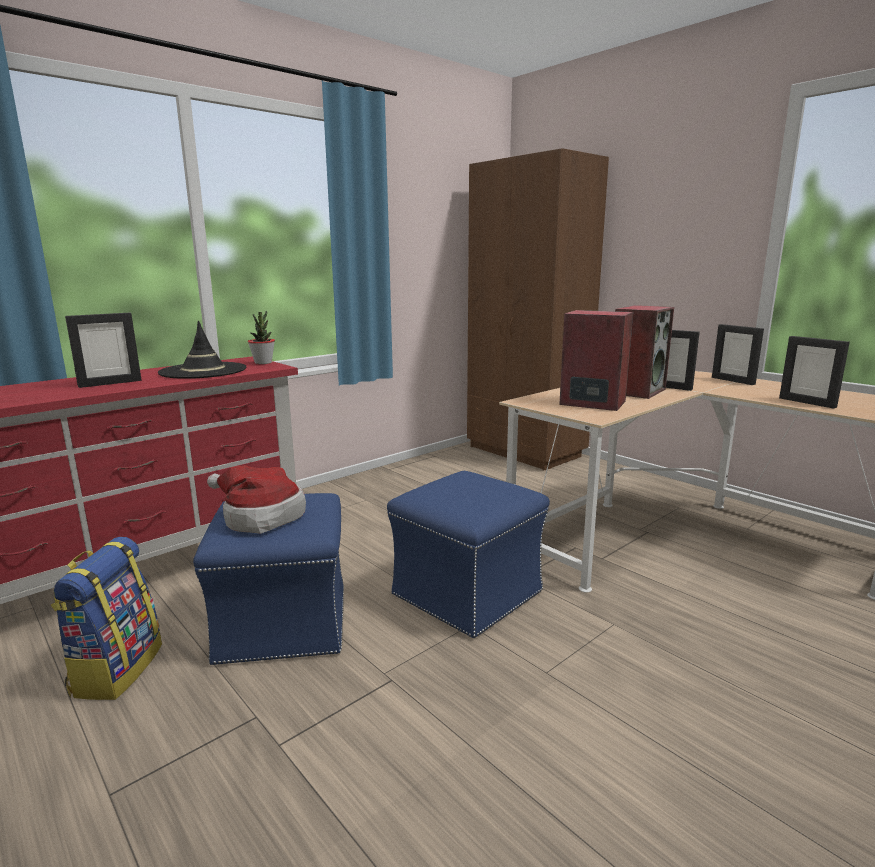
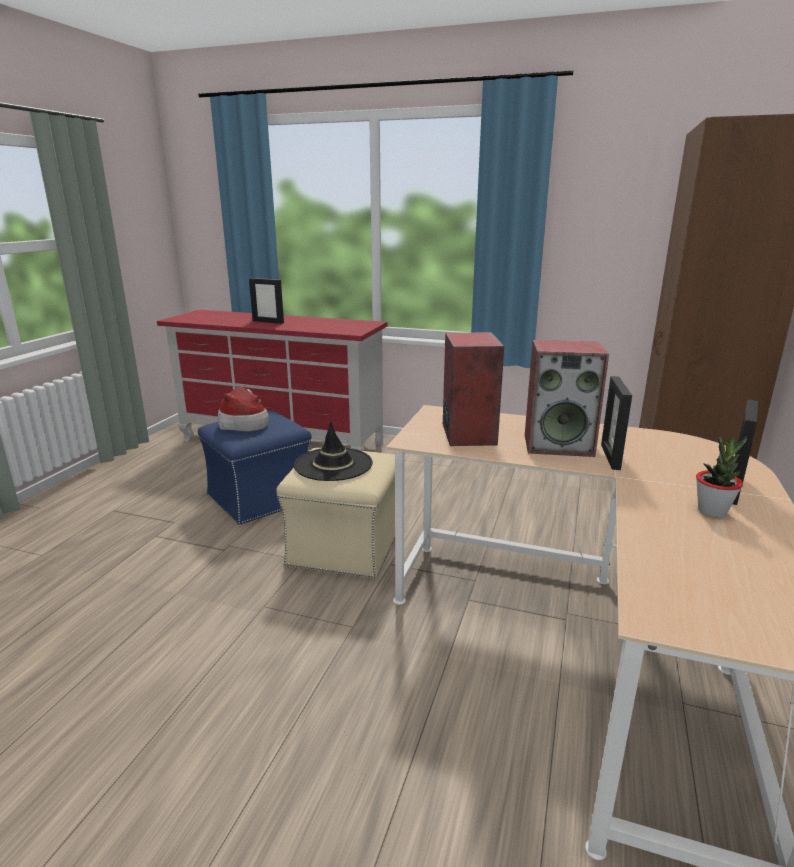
camera: 60 degrees right, 5 degrees up
backpack [51,537,162,700] -> none
black hat [158,320,246,379] -> black hat moved to [294,421,373,481]
potted plant [248,311,275,364] -> potted plant moved to [696,436,747,517]
blue ottoman [387,471,550,638] -> beige ottoman [276,448,395,579]
picture frame [779,336,850,409] -> none

